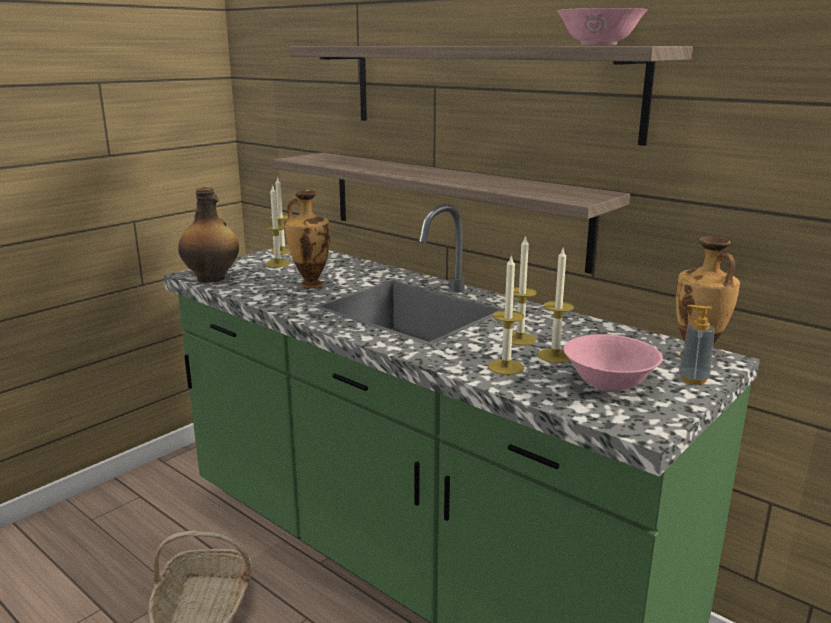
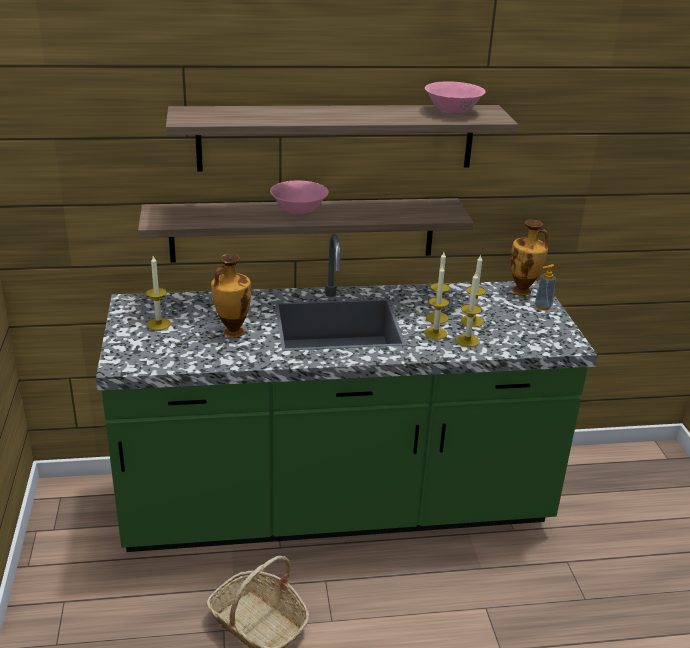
camera: 50 degrees left, 10 degrees up
bottle [178,187,239,283] -> none
candle [270,178,290,255] -> candle moved to [424,265,449,340]
pink bowl [564,334,663,392] -> pink bowl moved to [270,180,329,216]

